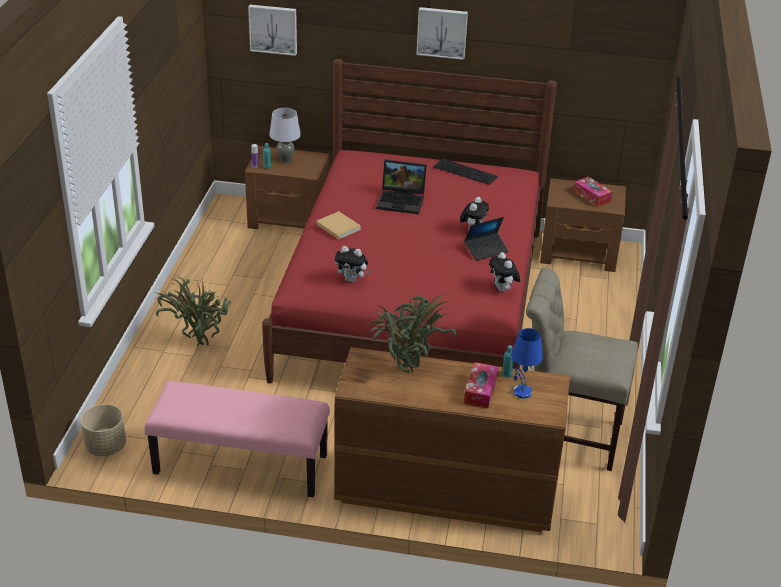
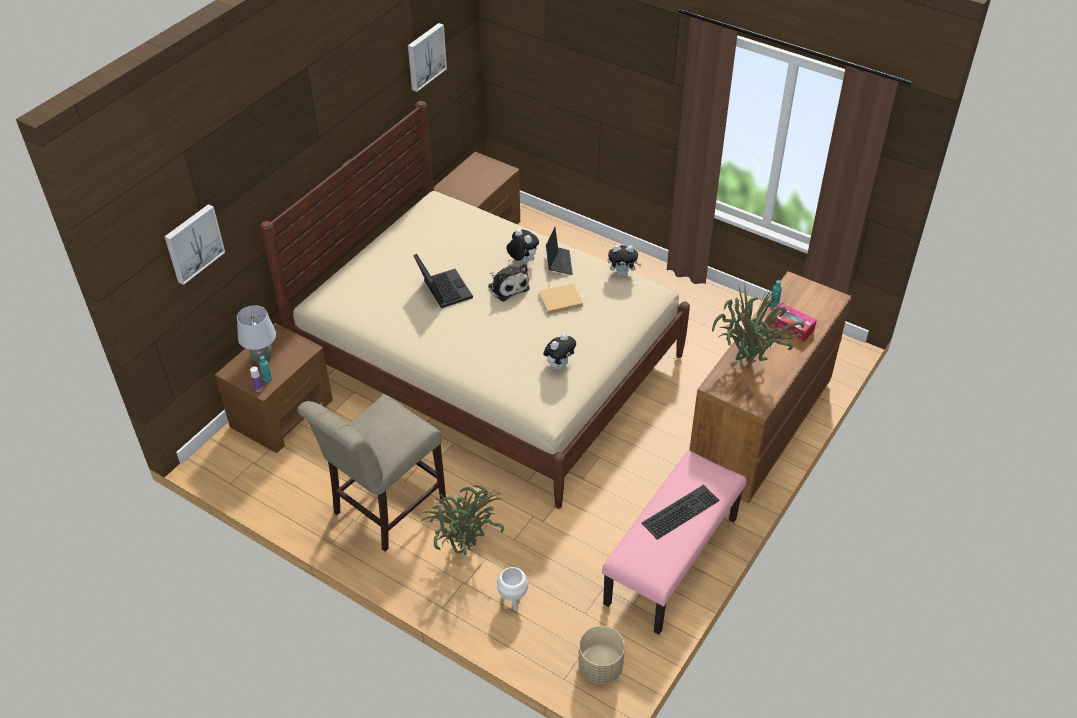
camera: 65 degrees left, 10 degrees up
red bed [262,59,557,383] -> beige bed [260,101,690,509]
beige book [316,211,361,240] -> beige book moved to [538,284,583,314]
laptop [376,159,427,214] -> laptop turned 60 degrees counterclockwise [413,254,473,308]
picture [416,7,468,60] -> picture moved to [408,23,447,92]
keyboard [433,159,498,185] -> keyboard moved to [642,485,720,540]
blue table lamp [511,328,543,399] -> none
beige chair [526,268,638,471] -> beige chair moved to [297,394,446,551]
tissue box [574,177,612,207] -> none
none -> plush toy [488,264,530,302]
none -> white planter [497,567,528,611]

